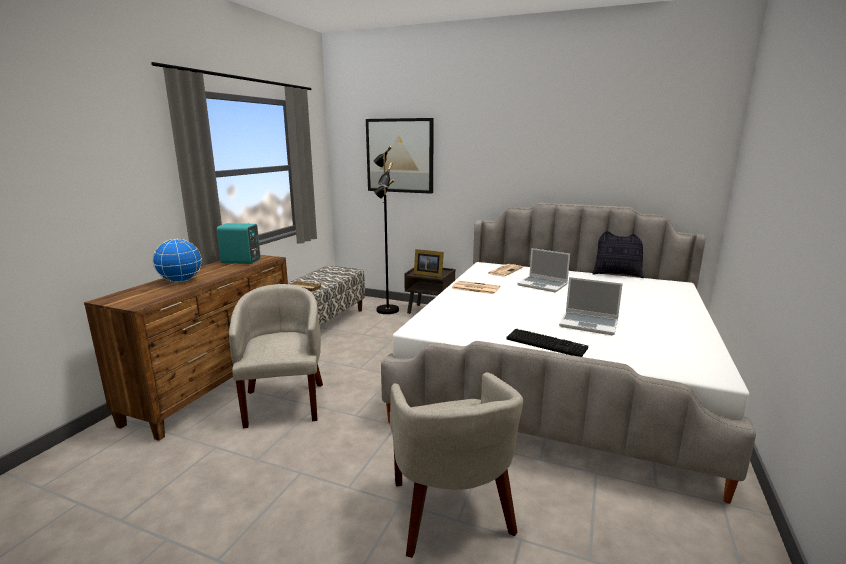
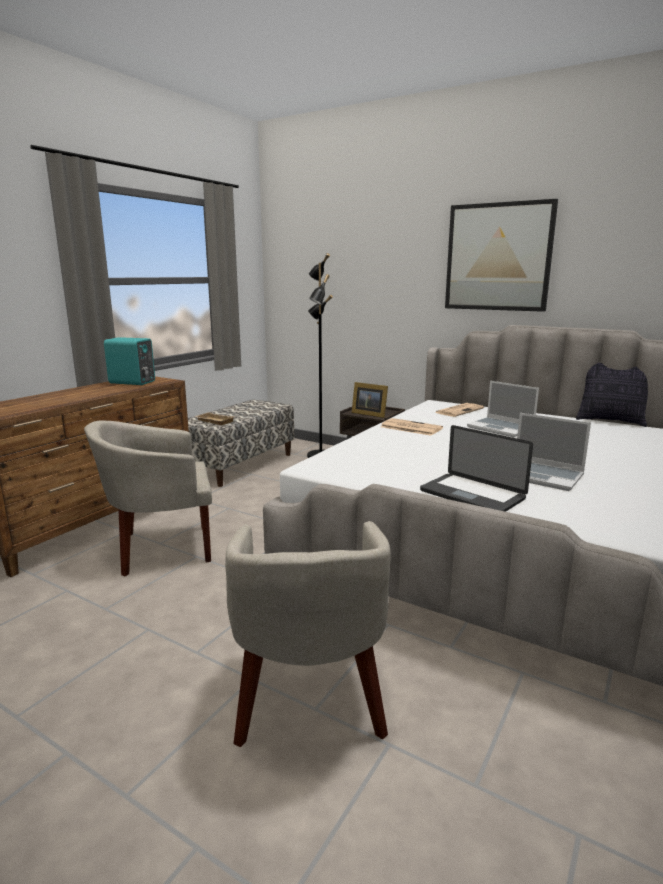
camera: 10 degrees right, 0 degrees up
globe [153,239,202,282] -> none
beige armchair [229,284,323,429] -> beige armchair turned 105 degrees counterclockwise [84,421,212,577]
picture [366,118,434,194] -> picture moved to [445,199,558,312]
keyboard [507,329,588,357] -> laptop [420,425,533,512]

